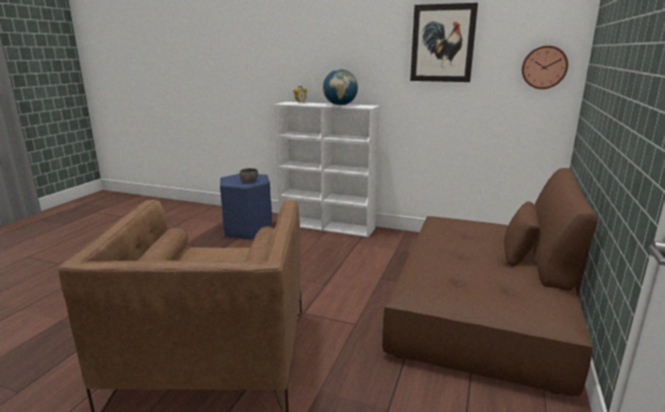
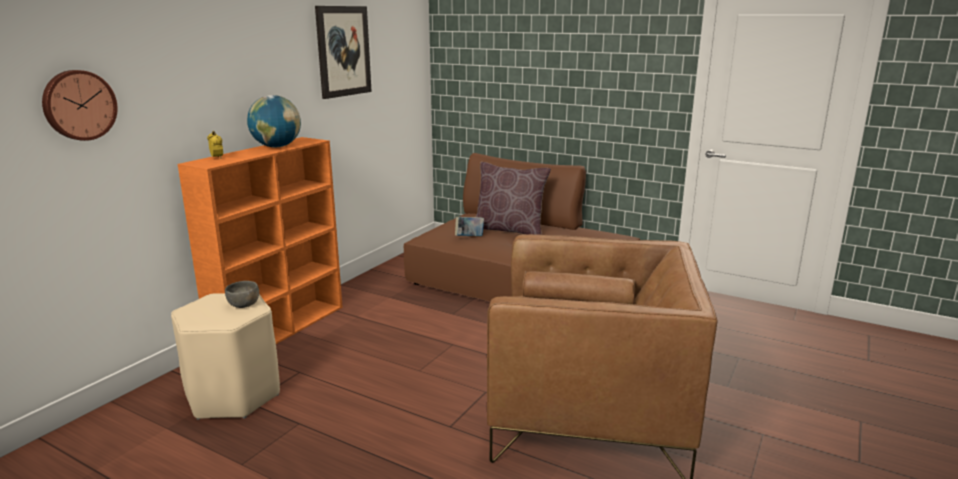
camera: 80 degrees left, 0 degrees up
blue stool [220,174,272,240] -> beige stool [171,293,280,420]
white bookcase [274,102,380,237] -> orange bookcase [178,137,343,344]
wall clock [522,45,568,89] -> wall clock moved to [42,70,118,141]
none -> book [455,217,484,236]
none -> brown pillow [476,162,551,235]

